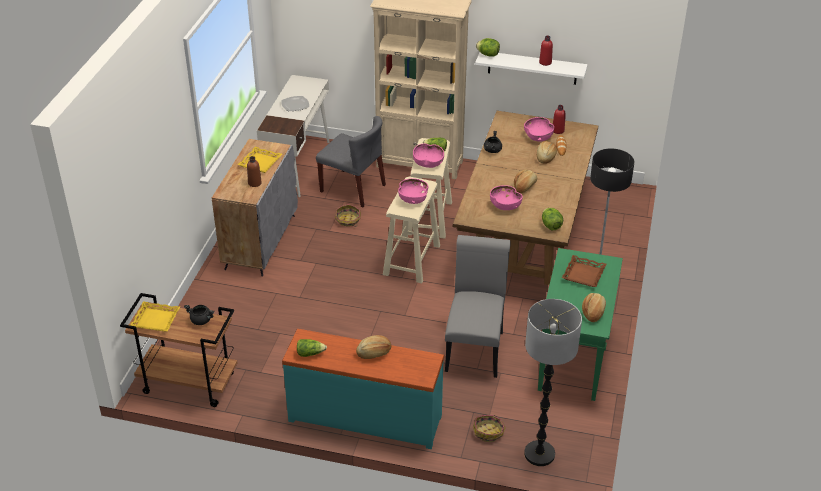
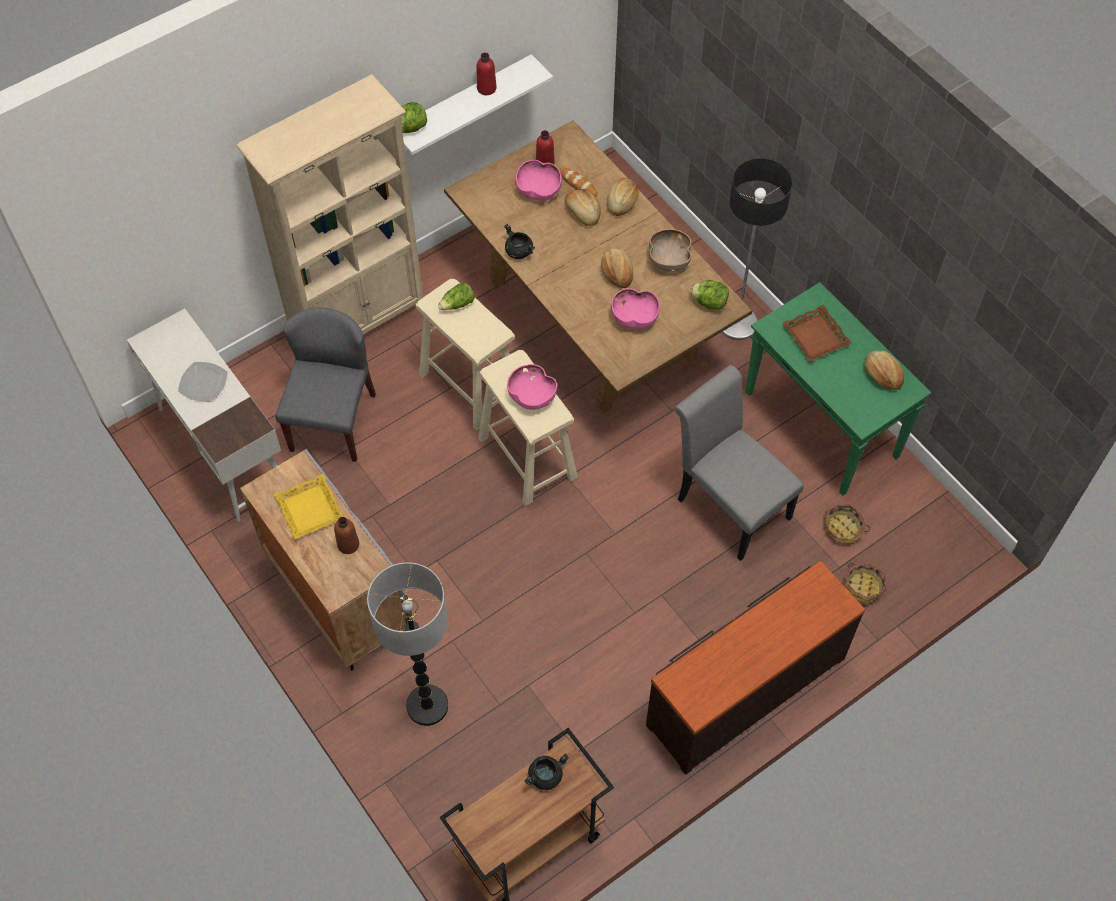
camera: 50 degrees left, 20 degrees up
yellow tray [130,302,180,332] -> none
turquoise dresser [282,329,444,449] -> brown dresser [646,561,866,775]
lettuce [297,339,327,357] -> none
grey chair [316,116,386,207] -> grey chair turned 60 degrees counterclockwise [275,307,376,462]
basket [335,204,361,227] -> basket moved to [824,504,870,543]
bread [356,335,392,359] -> bread moved to [607,178,639,216]
pink bowl [413,144,444,168] -> none
floor lamp [524,299,582,466] -> floor lamp moved to [367,562,448,726]
none -> brown bowl [649,229,692,272]

